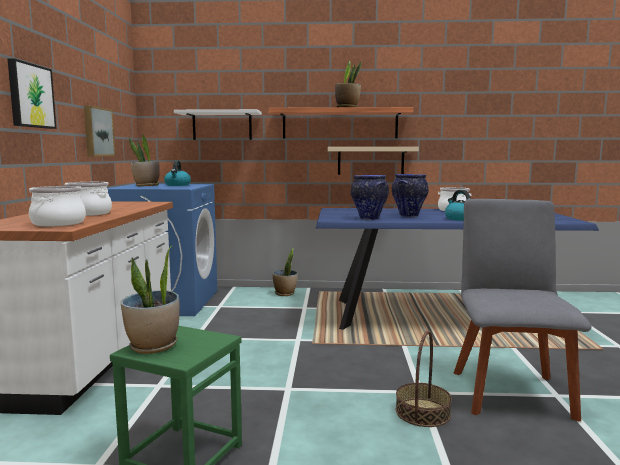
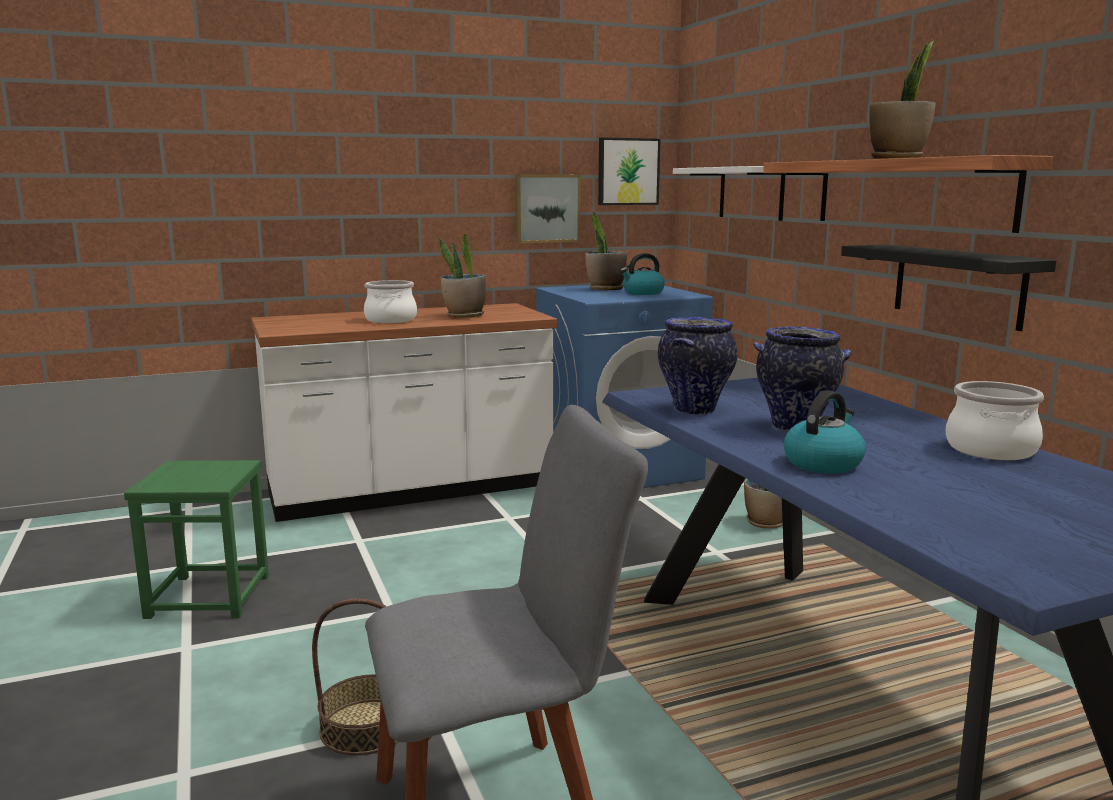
camera: 65 degrees right, 5 degrees up
picture [7,58,56,129] -> picture moved to [598,138,661,205]
cooking pot [29,186,86,226] -> none
potted plant [120,245,180,354] -> potted plant moved to [439,233,486,318]
beige shelf [327,147,419,175] -> black shelf [841,244,1056,331]

